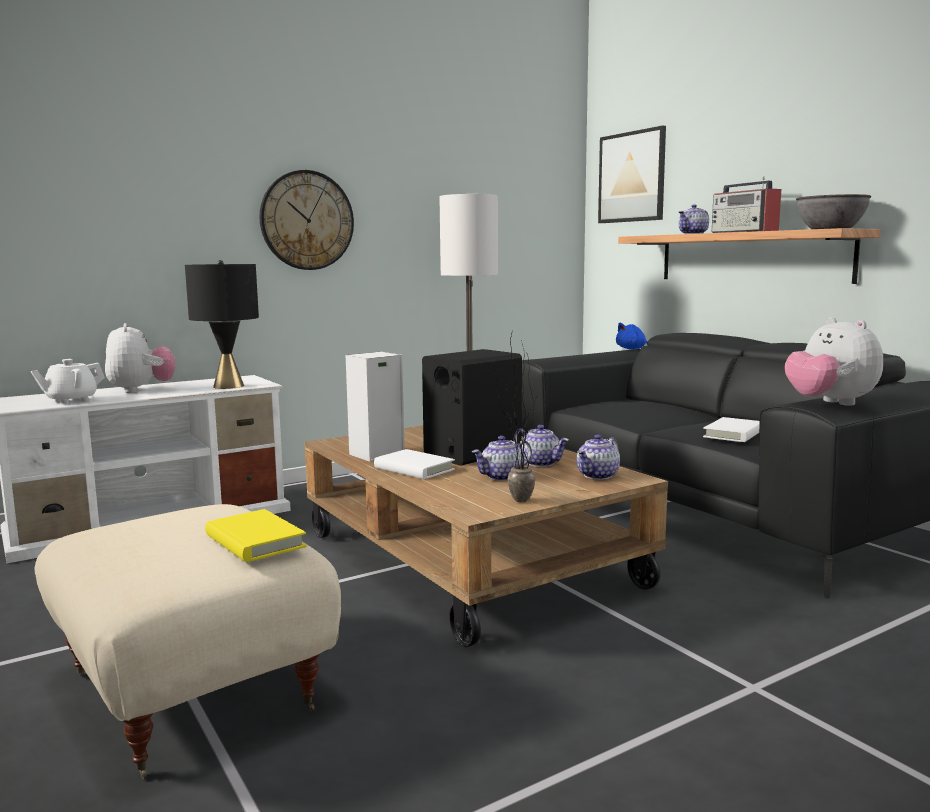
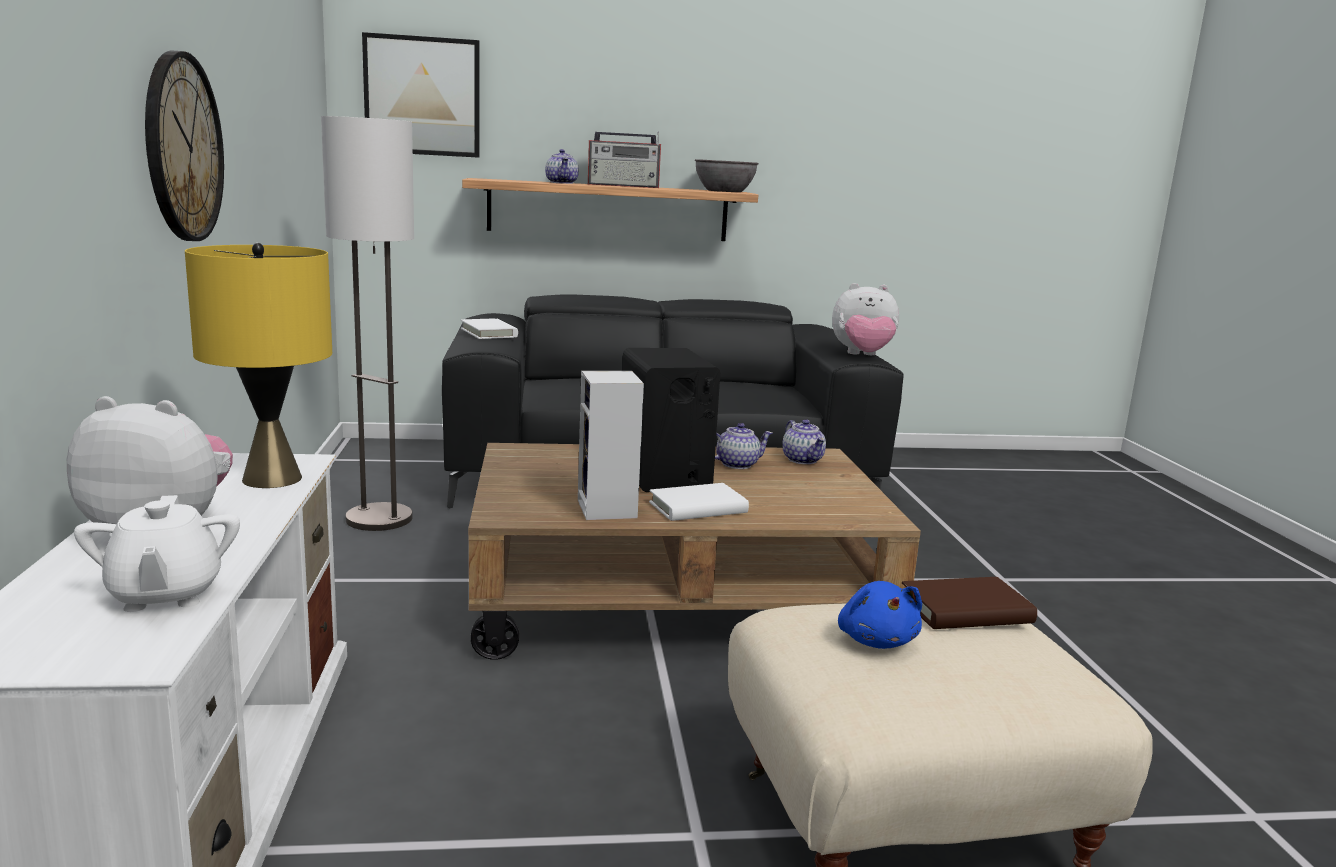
camera: 65 degrees left, 5 degrees up
black table lamp [185,260,259,389] -> yellow table lamp [185,243,332,488]
yellow book [205,509,307,562] -> brown book [902,577,1037,629]
teapot [472,436,532,481] -> none
potted plant [490,334,536,503] -> none
blue plush toy [616,323,648,349] -> blue plush toy moved to [838,581,922,649]
white book [703,417,760,442] -> white book moved to [461,318,518,339]

